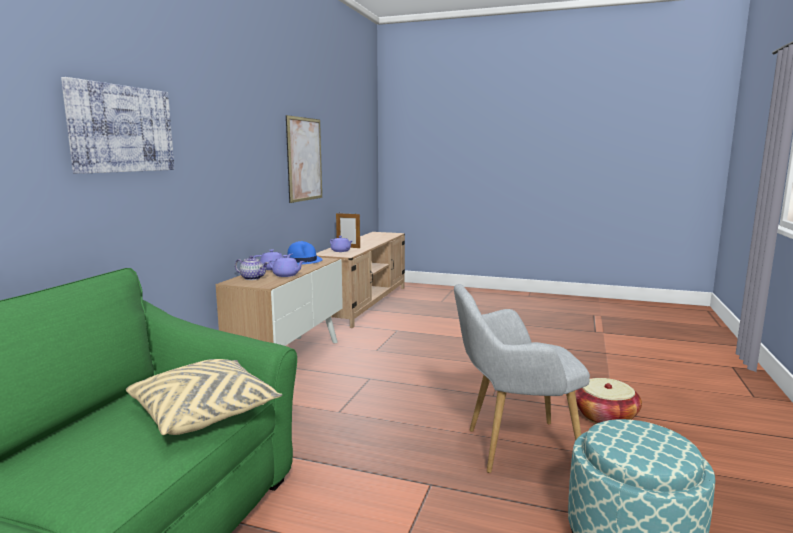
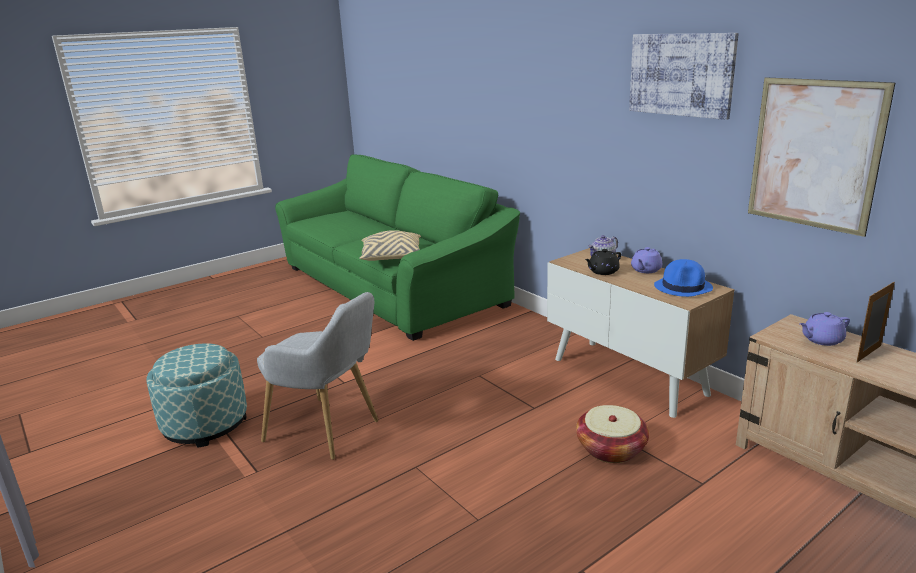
camera: 125 degrees right, 10 degrees up
picture [61,77,175,174] -> picture moved to [629,33,739,120]
purple teapot [269,255,304,277] -> black teapot [585,249,621,275]
grey armchair [454,284,590,473] -> grey armchair turned 90 degrees clockwise [257,292,379,460]
basket [575,378,642,424] -> basket moved to [576,405,649,463]

